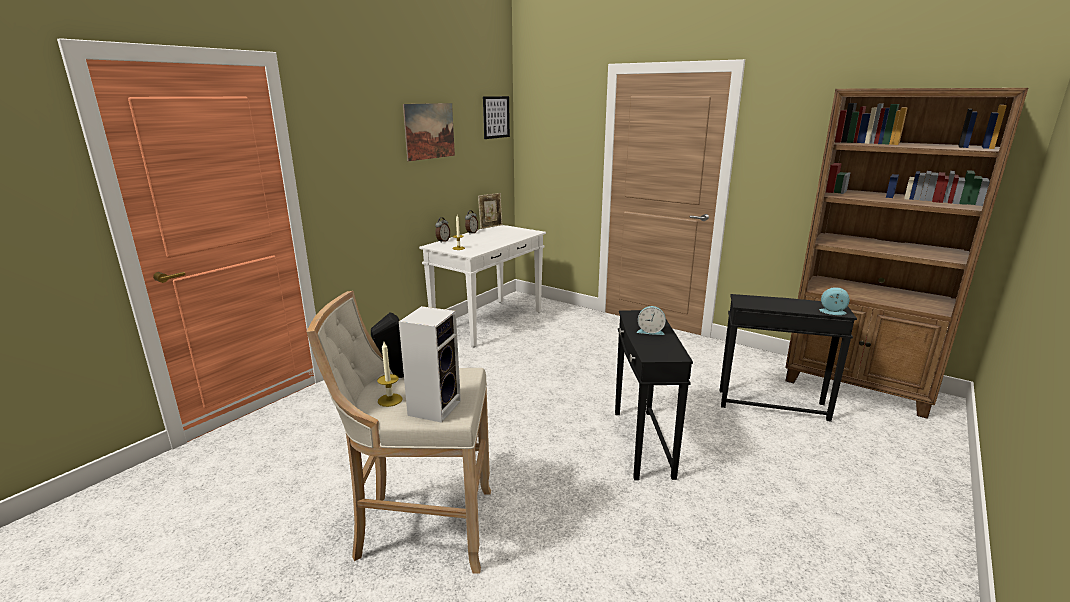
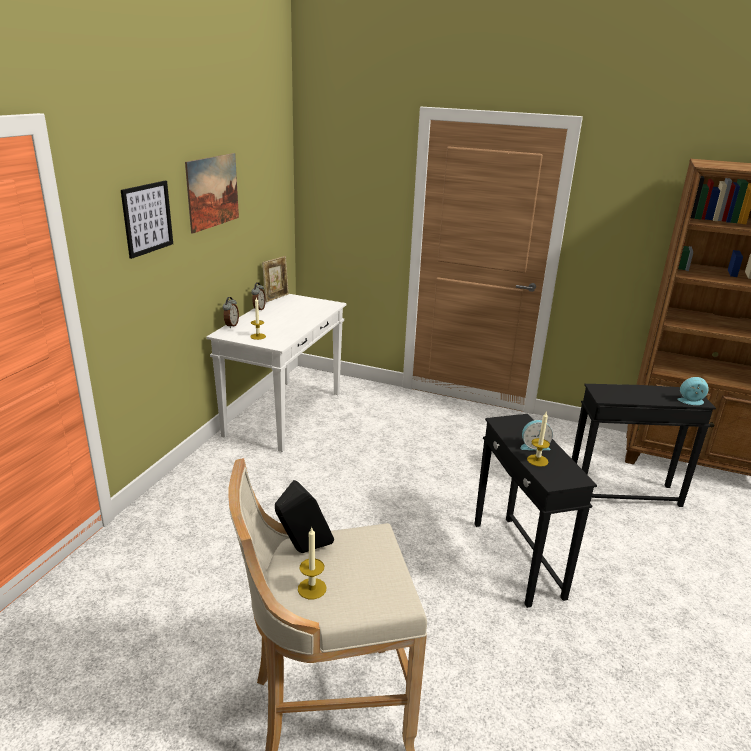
camera: 15 degrees left, 5 degrees up
speaker [399,306,461,423] -> none
picture [483,96,510,139] -> picture moved to [121,181,173,259]
none -> candle [527,412,550,467]

